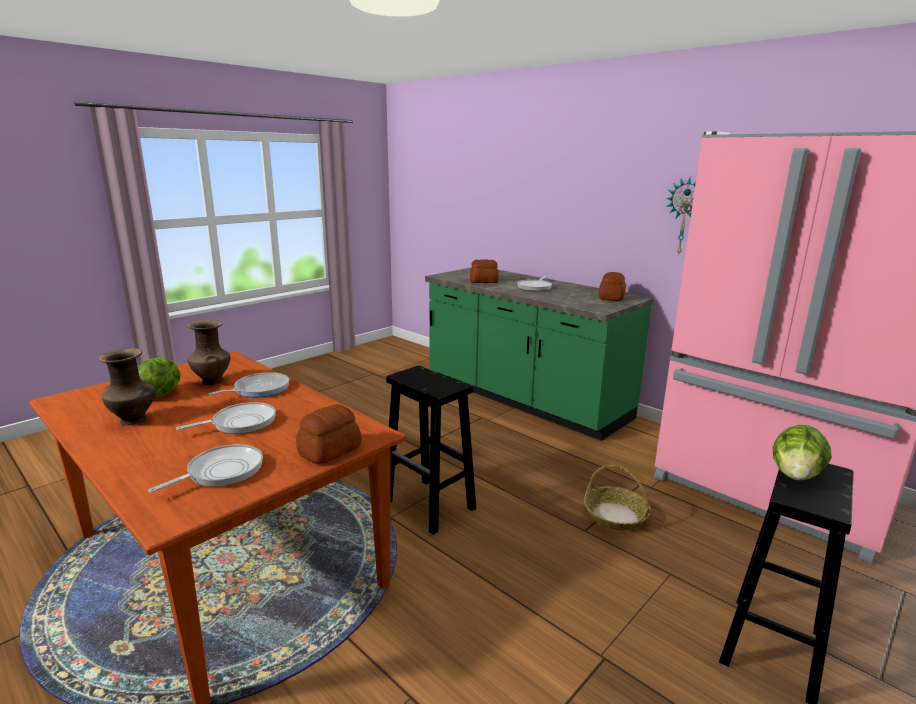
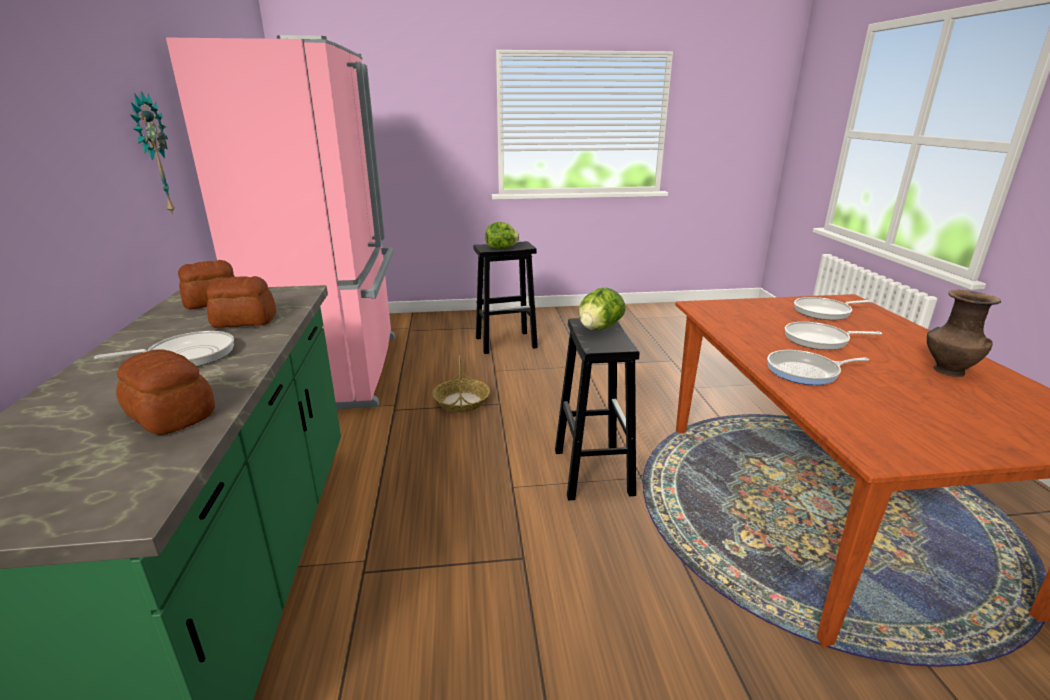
camera: 140 degrees left, 5 degrees up
lettuce [138,357,180,398] -> lettuce moved to [579,288,626,330]
brown vase [187,320,230,386] -> none
bread [296,404,362,464] -> bread moved to [207,276,276,328]

